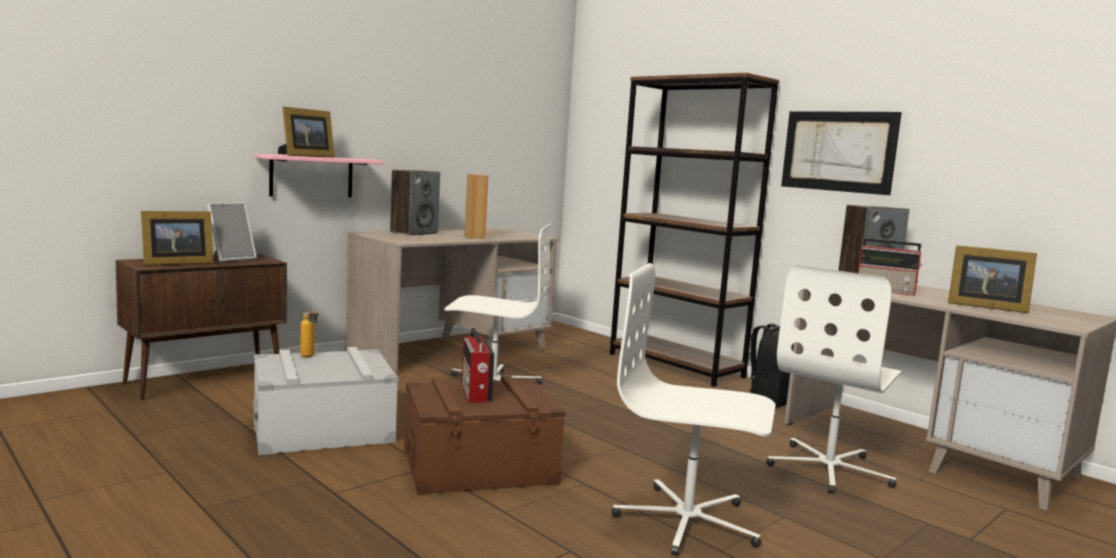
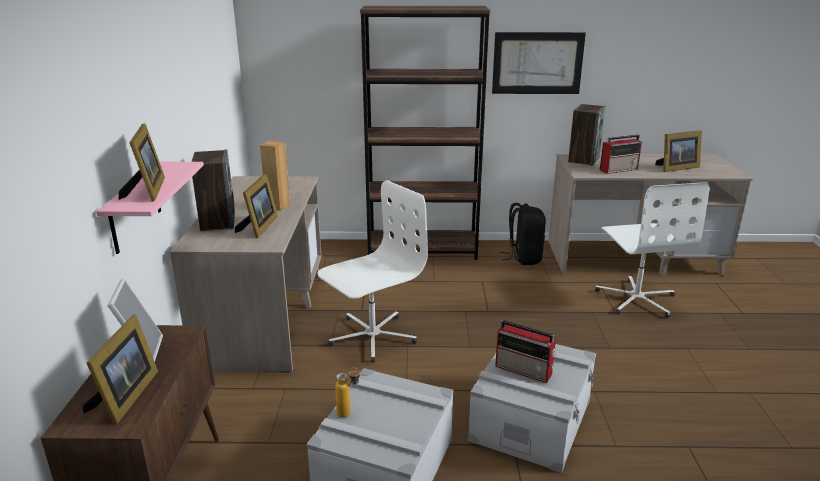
camera: 45 degrees left, 15 degrees up
brown storage box [404,376,565,495] -> grey storage box [468,344,596,473]
white office chair [612,263,776,556] -> none
none -> picture frame [235,174,278,238]

